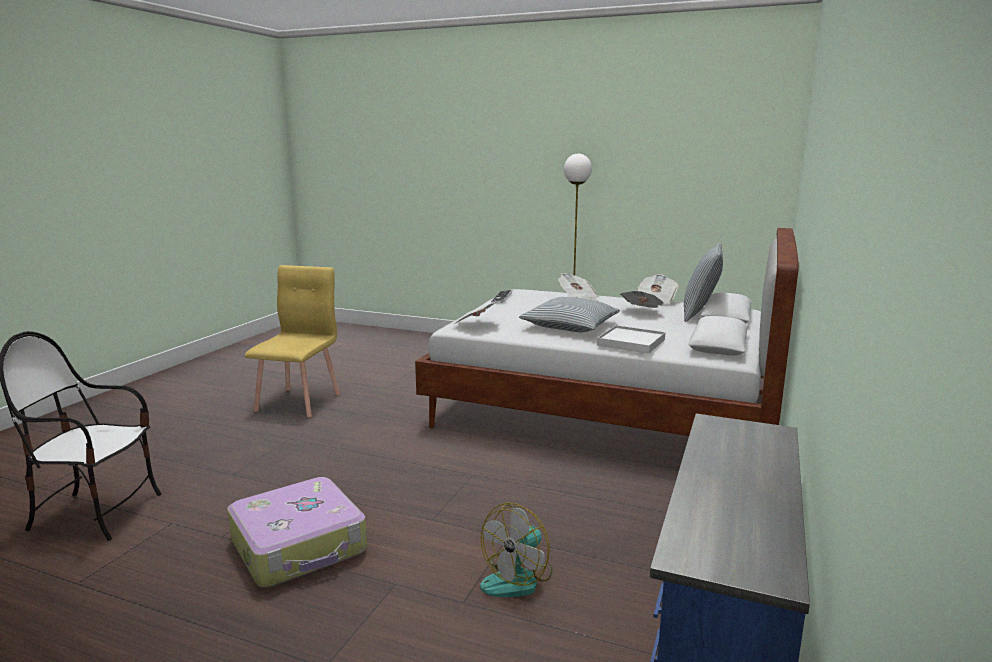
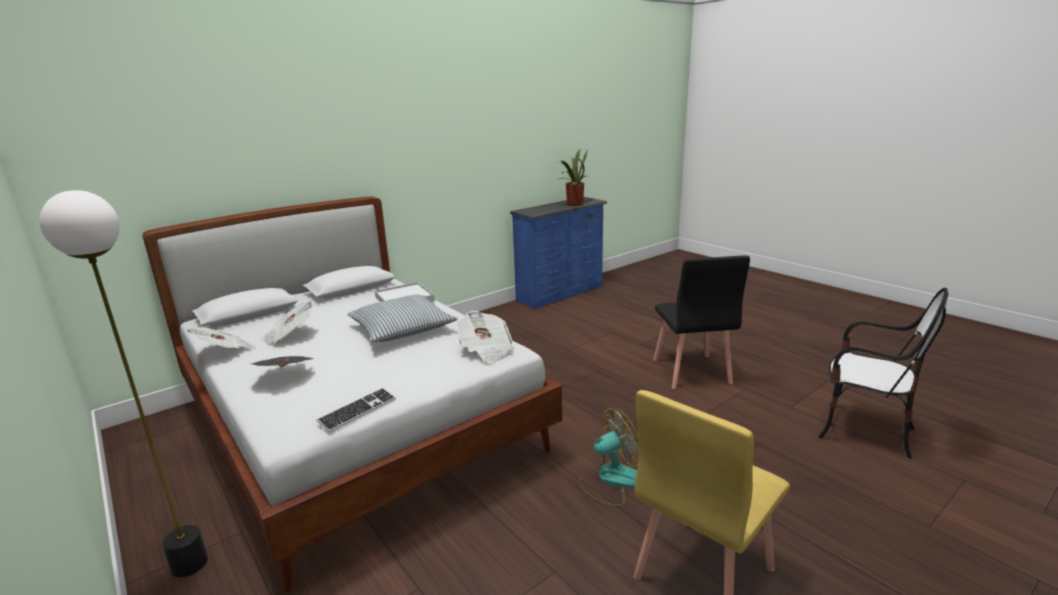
camera: 150 degrees left, 5 degrees up
suitcase [227,477,367,587] -> black chair [653,256,750,389]
fan [480,503,552,597] -> fan moved to [579,408,639,506]
pillow [684,243,723,322] -> none
none -> potted plant [556,148,589,206]

